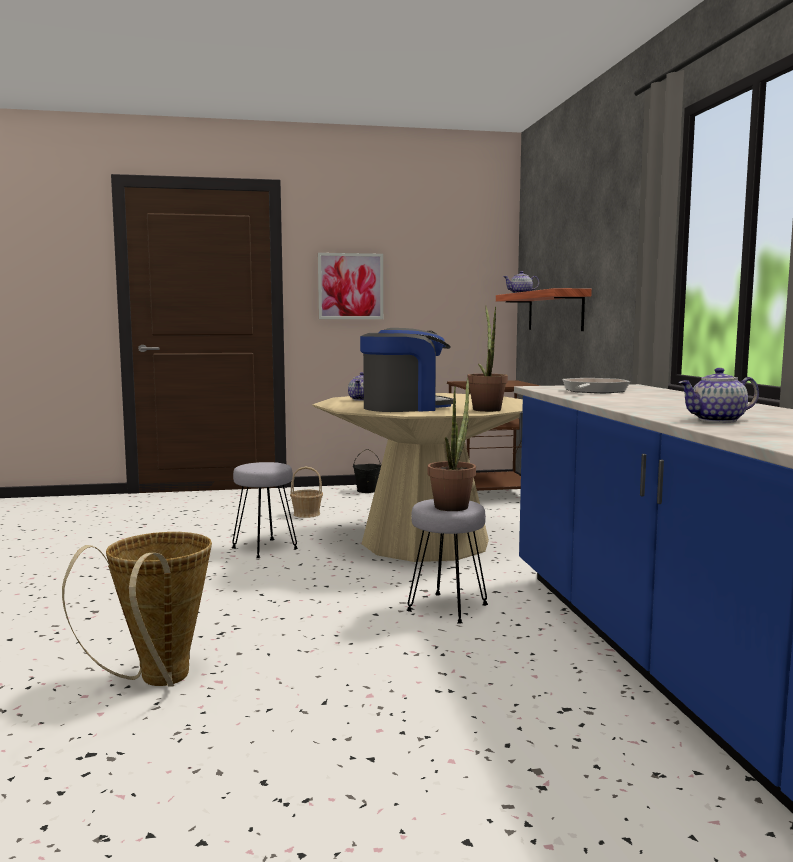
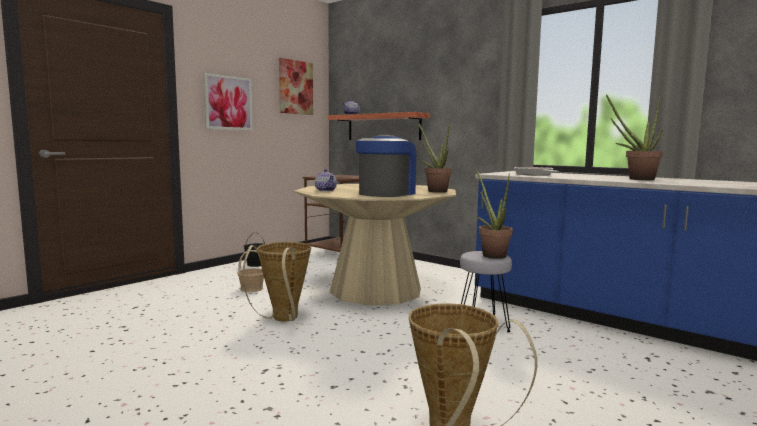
camera: 40 degrees left, 0 degrees up
grey stool [232,462,298,558] -> basket [243,242,311,321]
teapot [678,368,759,423] -> none
none -> picture [279,58,313,115]
none -> potted plant [606,94,663,180]

